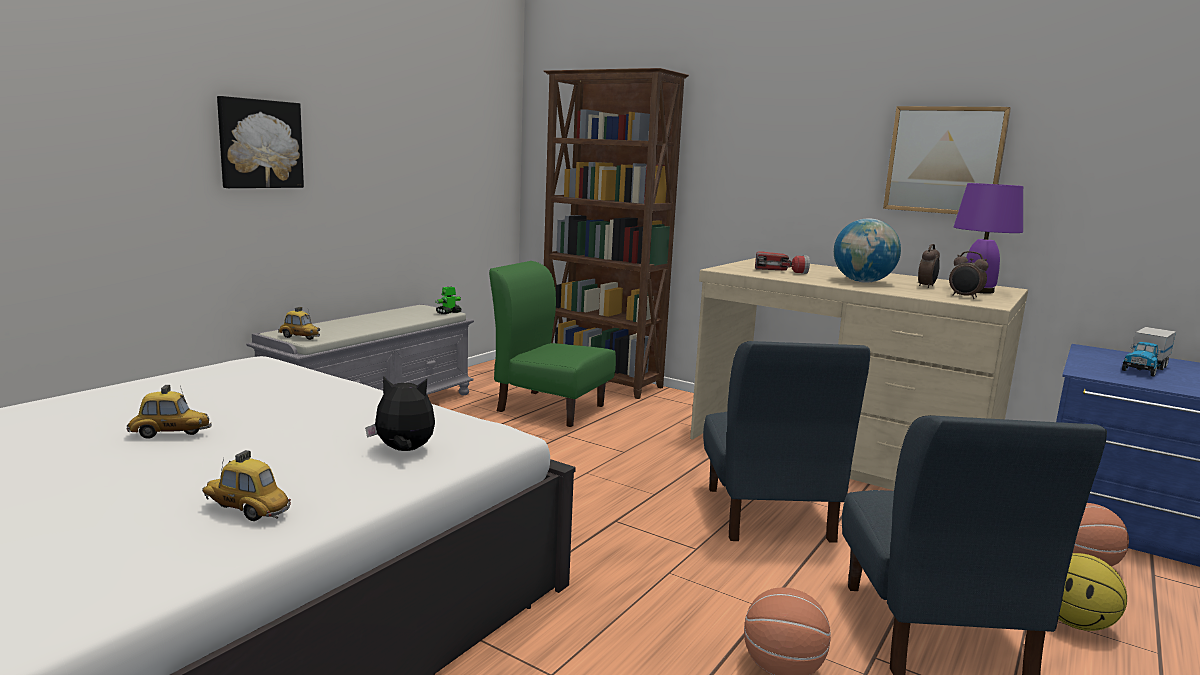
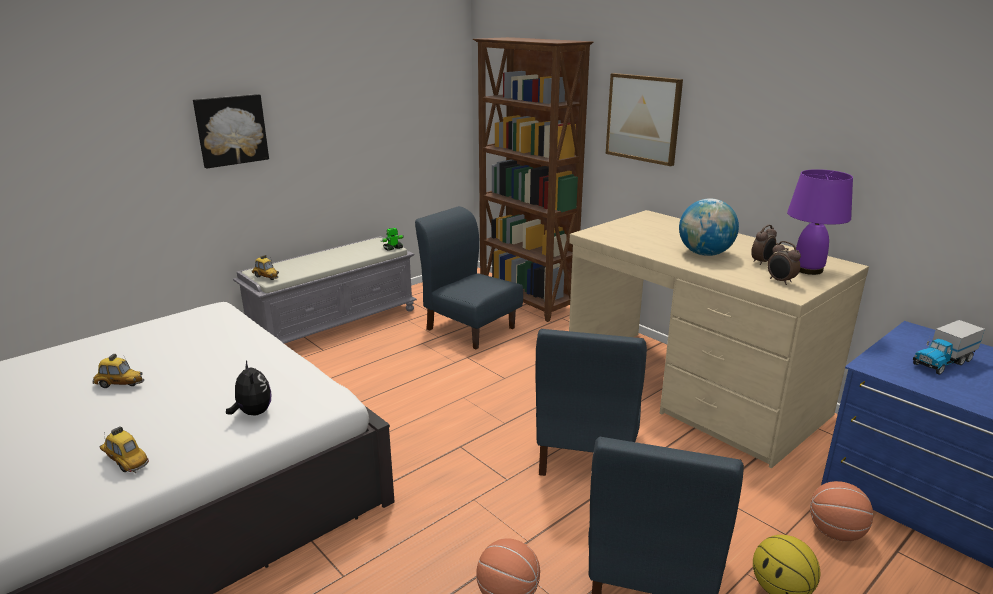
camera: 15 degrees right, 10 degrees up
plush toy [365,376,435,451] -> plush toy turned 45 degrees clockwise [226,360,271,415]
green chair [489,261,616,427] -> blue chair [415,206,523,349]
flashlight [755,251,810,274] -> none
picture [883,106,1011,214] -> picture moved to [606,73,683,166]

